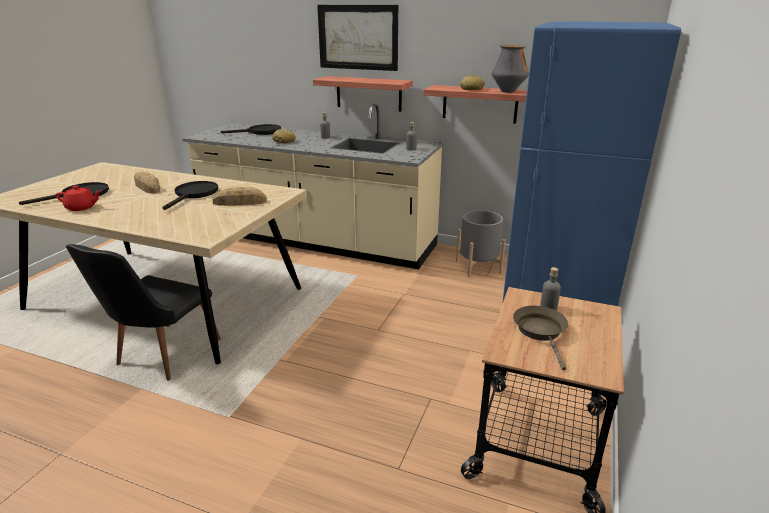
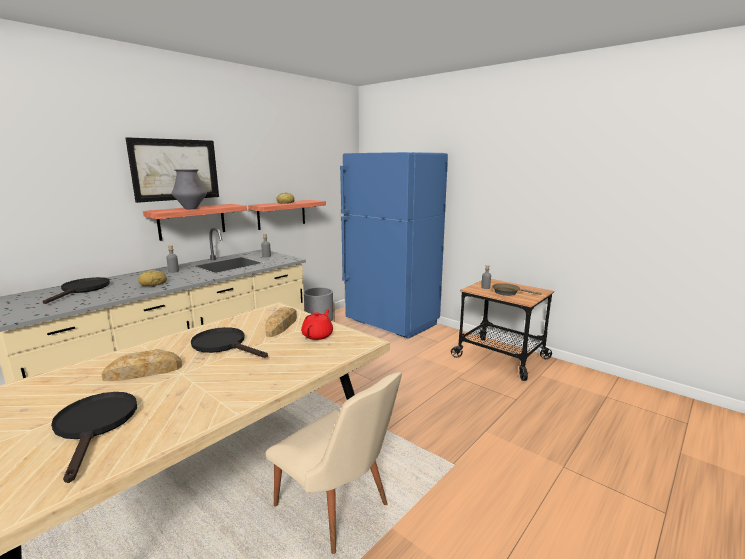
camera: 70 degrees left, 10 degrees down
red teapot [56,186,101,211] -> red teapot moved to [301,309,333,340]
black chair [66,244,221,381] -> beige chair [265,372,402,554]
vase [492,45,529,93] -> vase moved to [172,169,207,209]

